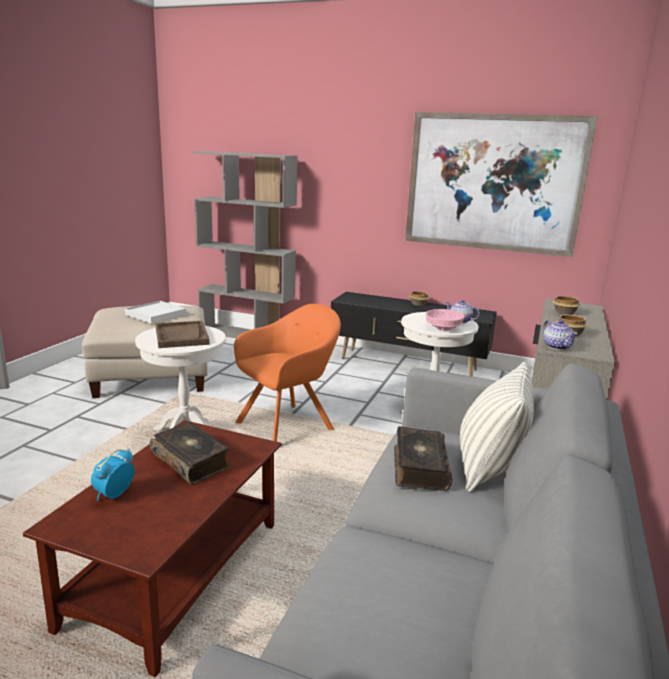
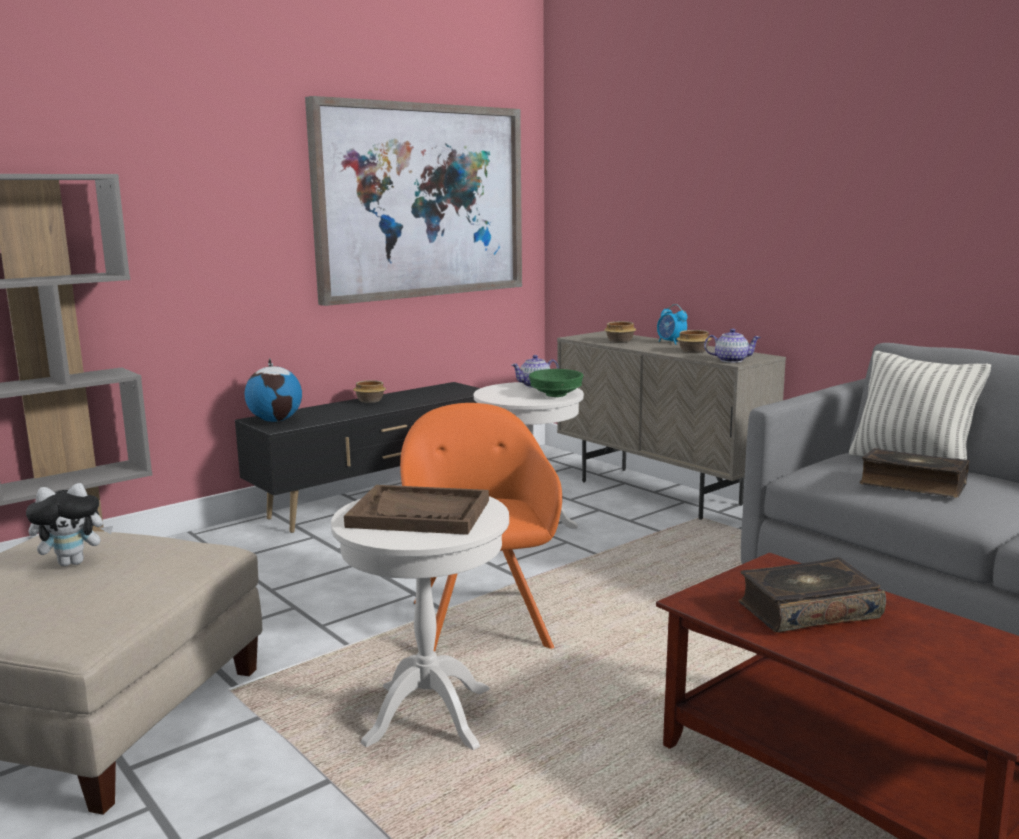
camera: 60 degrees left, 5 degrees down
alarm clock [91,449,135,501] -> alarm clock moved to [657,304,687,345]
white tray [125,301,186,324] -> plush toy [26,483,113,566]
pink bowl [425,309,465,331] -> green bowl [529,369,583,397]
none -> globe [245,358,302,422]

